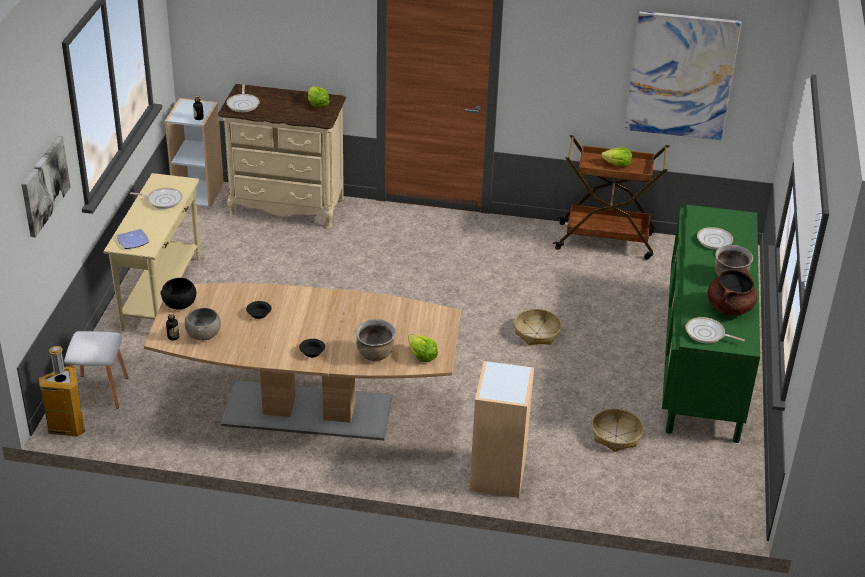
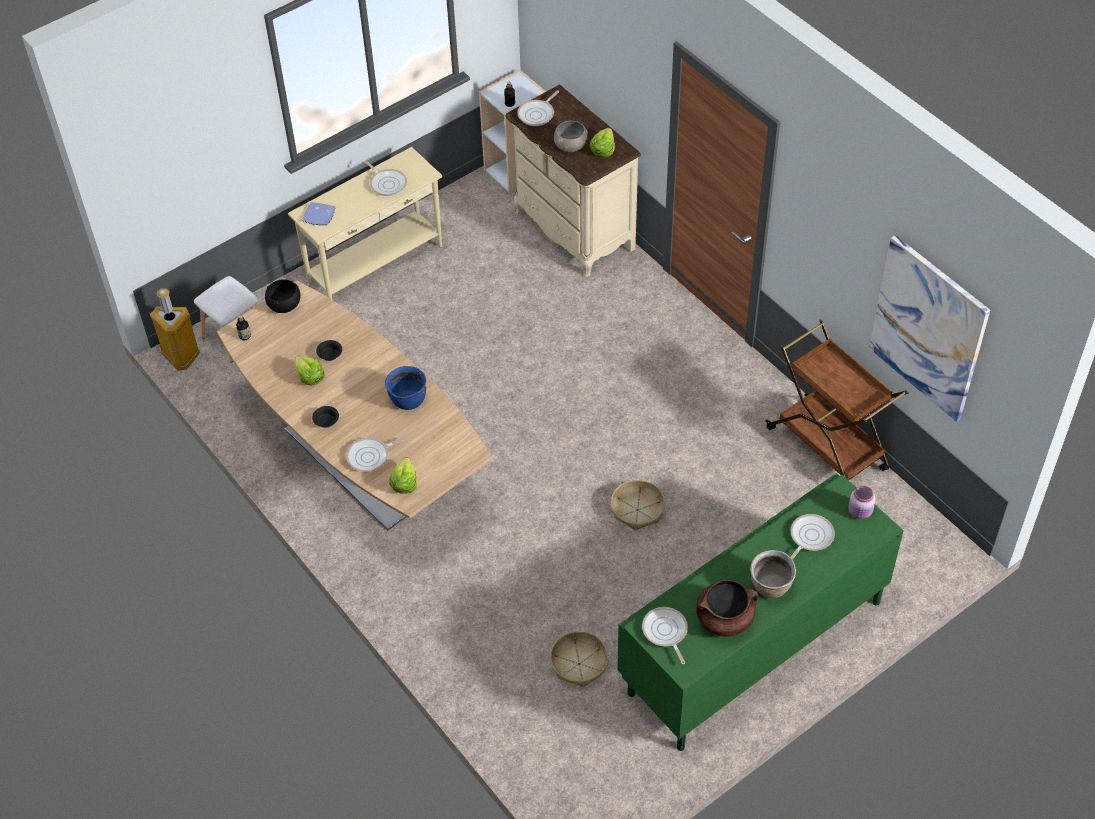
camera: 45 degrees right, 15 degrees up
picture [22,136,71,238] -> none
grey bowl [185,308,221,341] -> grey bowl moved to [554,121,588,152]
brown cooking pot [355,319,396,361] -> frying pan [346,437,407,472]
bookcase [469,361,534,498] -> none
lettuce [601,148,632,167] -> lettuce moved to [295,356,325,385]
none -> blue cooking pot [385,366,426,410]
none -> pink jar [848,486,876,519]

